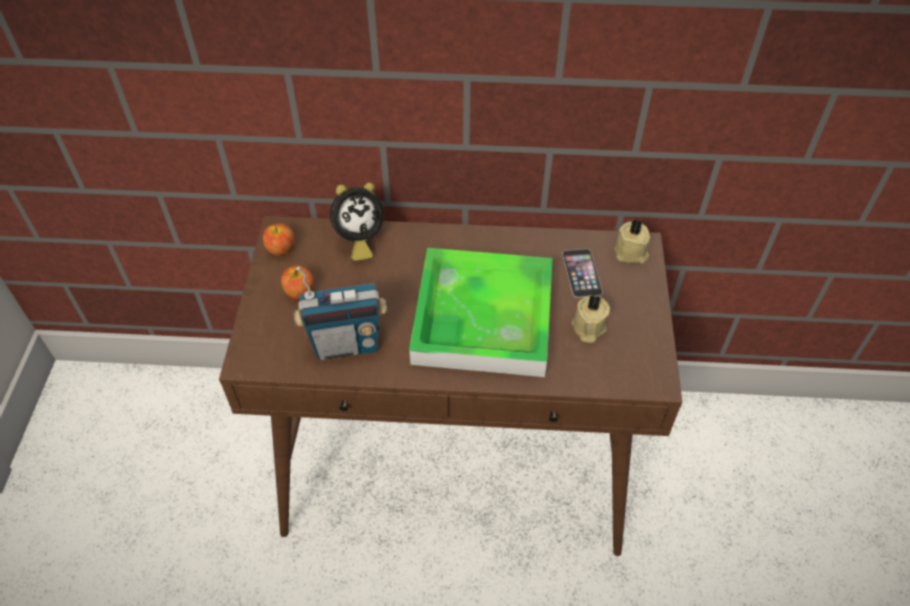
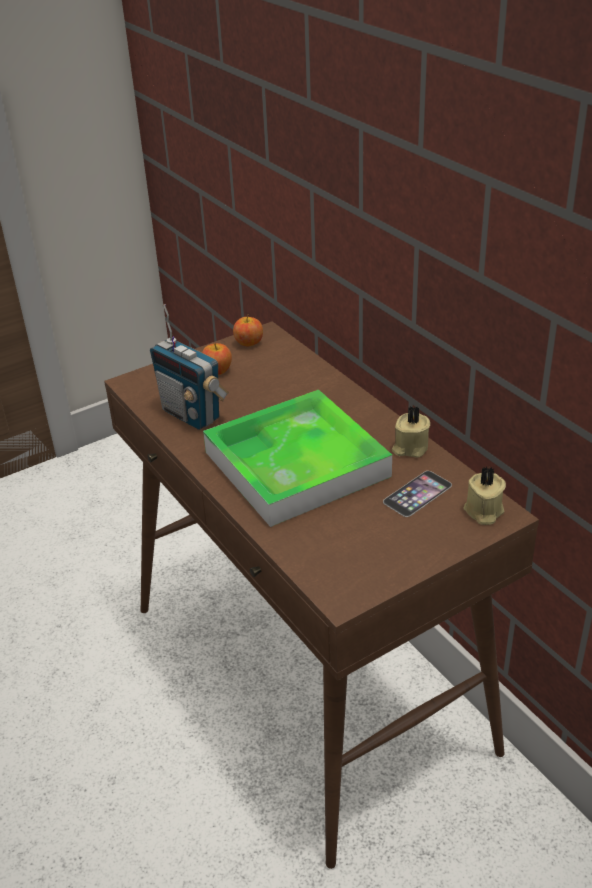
camera: 55 degrees right, 15 degrees down
alarm clock [330,182,384,261] -> none
beige candle [572,294,610,343] -> beige candle moved to [392,406,430,458]

